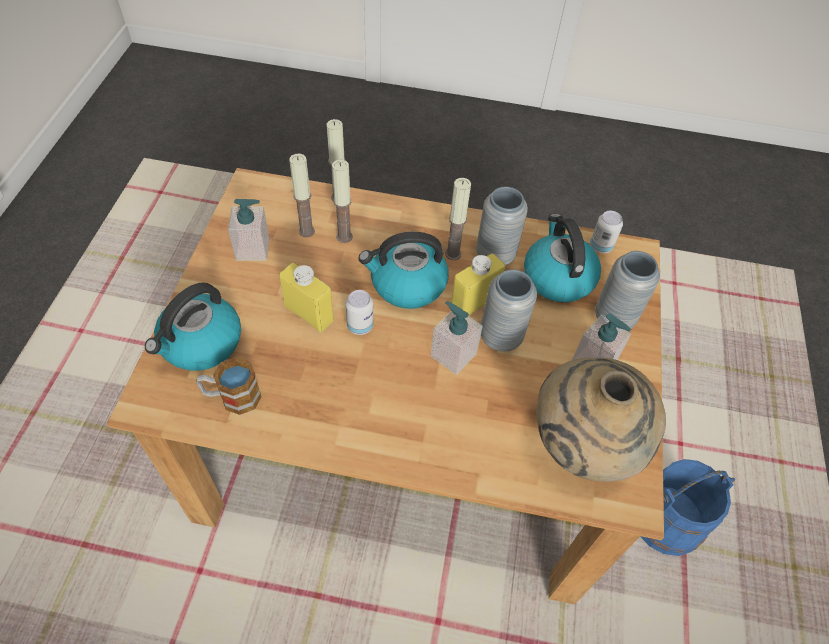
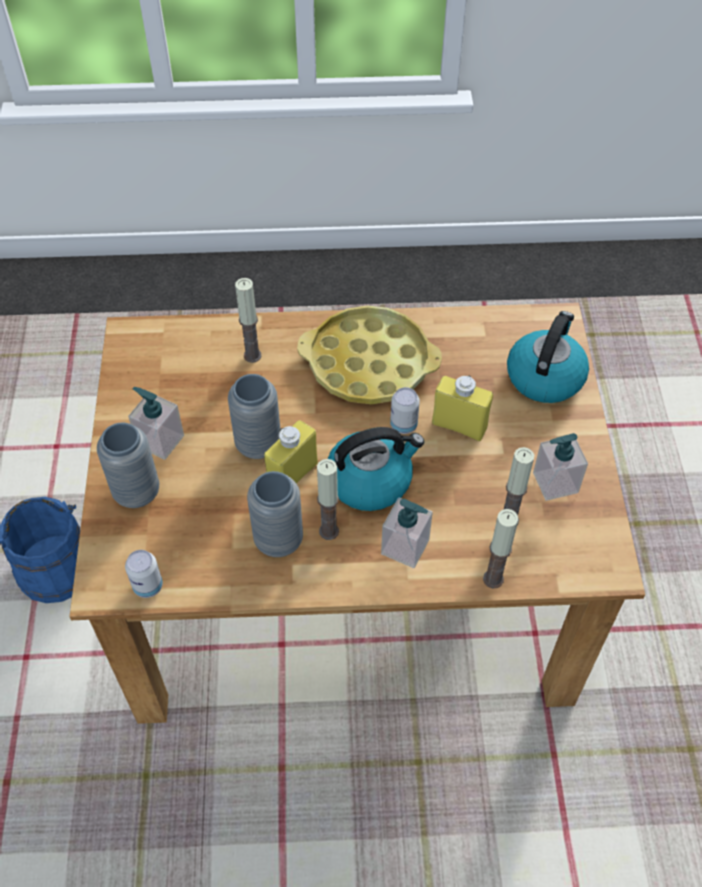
camera: 170 degrees right, 0 degrees up
mug [196,357,262,415] -> none
candle [332,160,353,243] -> candle moved to [235,278,262,363]
soap dispenser [431,301,483,375] -> soap dispenser moved to [381,498,433,568]
kettle [524,214,601,302] -> none
beige vase [536,358,666,482] -> none
none -> yellow tray [297,306,442,404]

